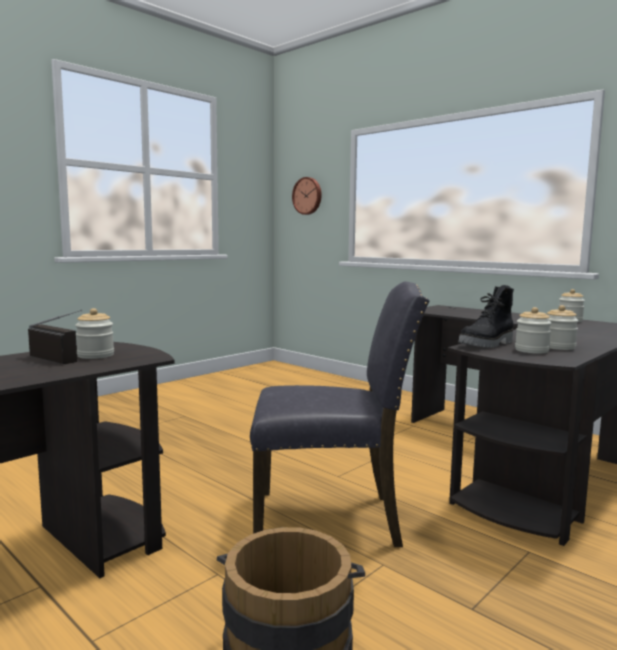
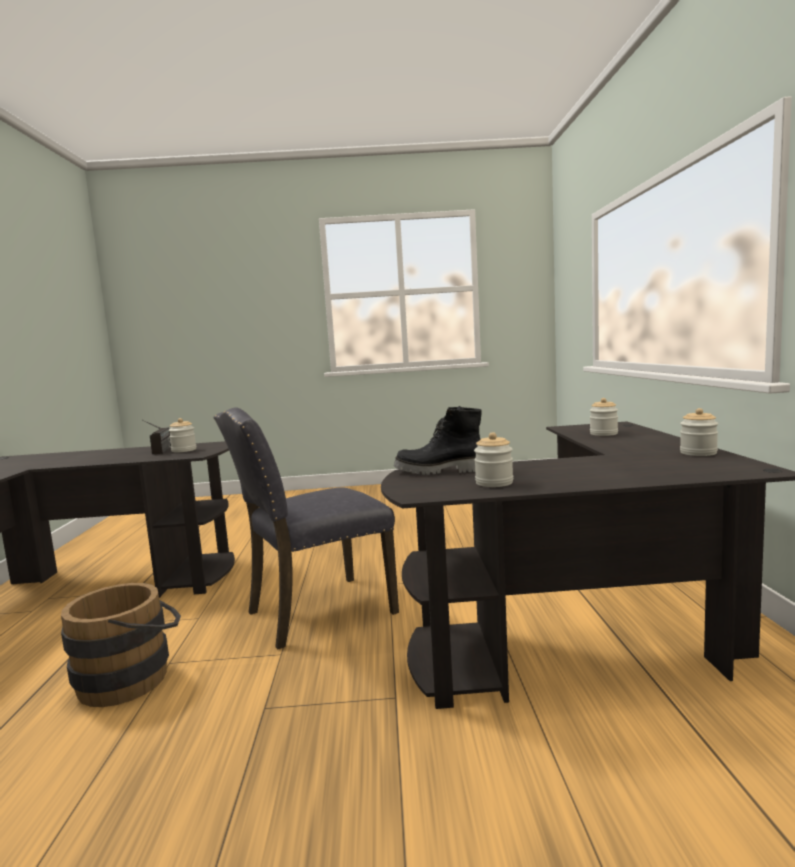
camera: 45 degrees right, 0 degrees up
grey chair [250,281,430,547] -> grey chair turned 105 degrees clockwise [214,407,399,650]
wall clock [292,177,322,215] -> none
jar [515,307,552,354] -> jar moved to [590,398,618,436]

